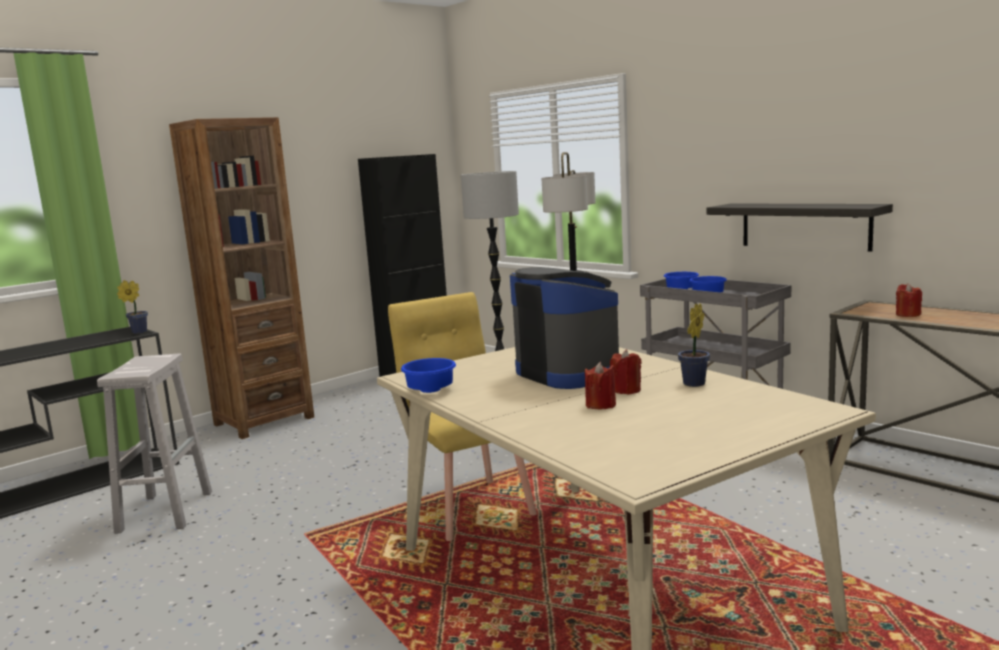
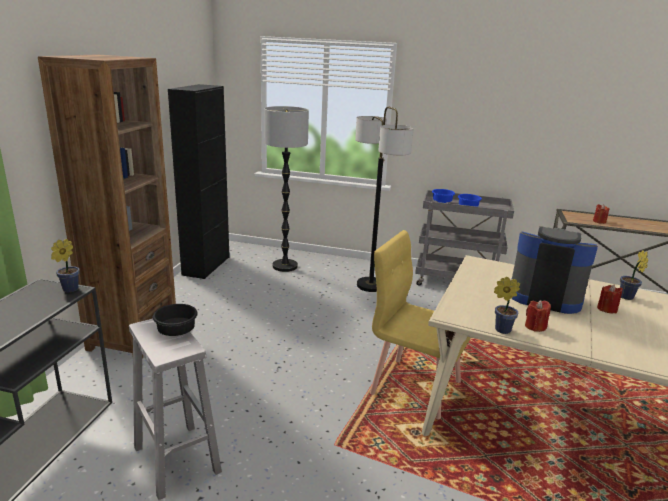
camera: 35 degrees left, 10 degrees up
blue bowl [401,358,456,393] -> potted plant [494,276,520,334]
red candle [585,362,616,409] -> red candle moved to [525,300,551,332]
shelf [707,204,893,252] -> none
none -> black bowl [153,304,198,336]

